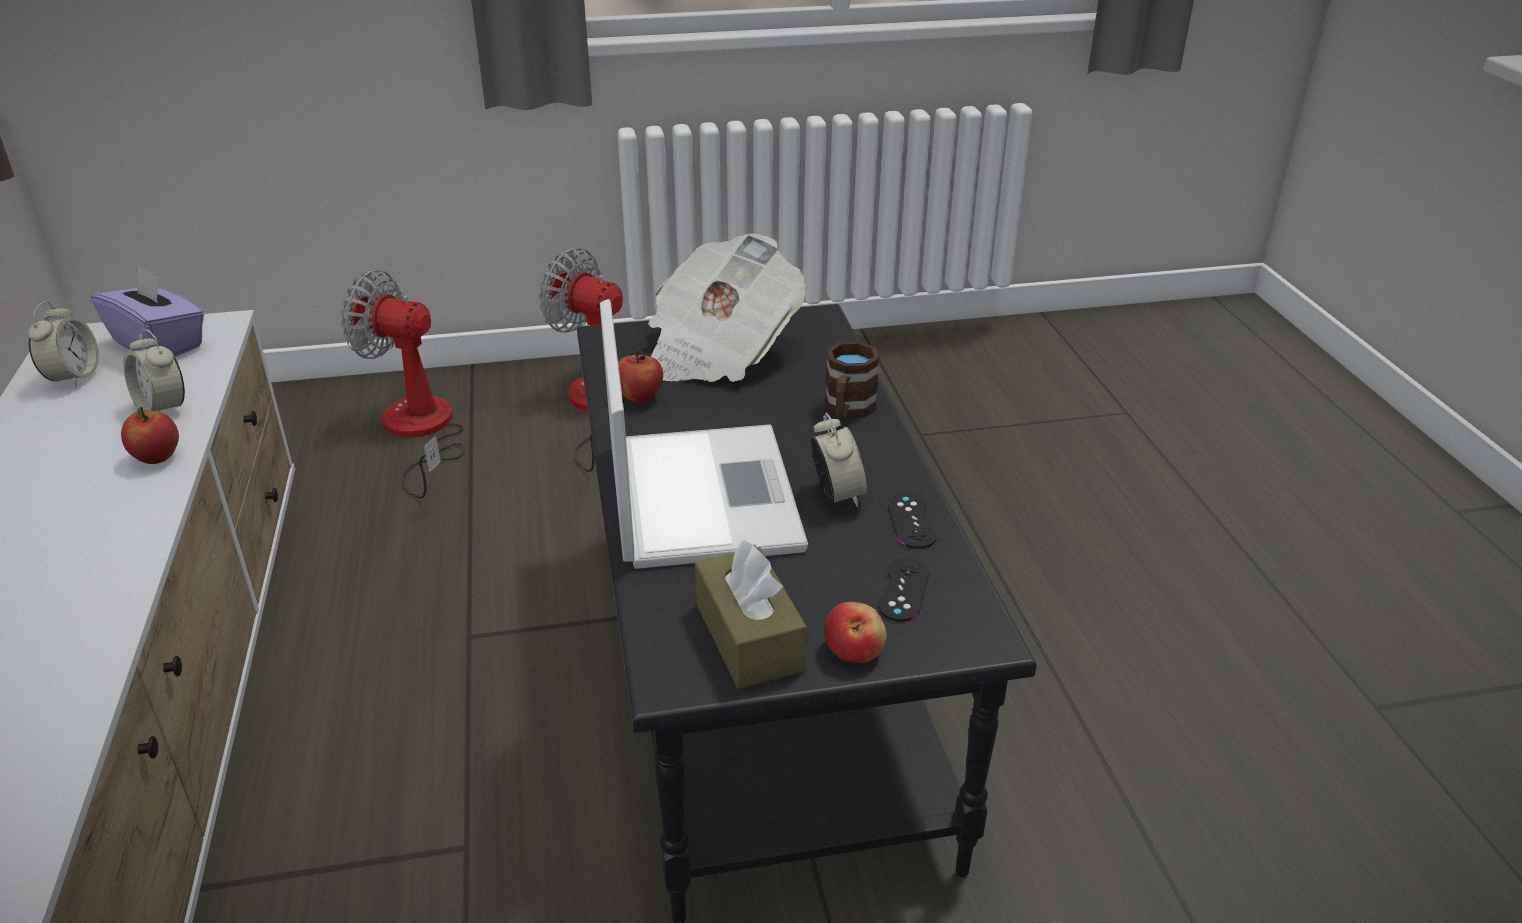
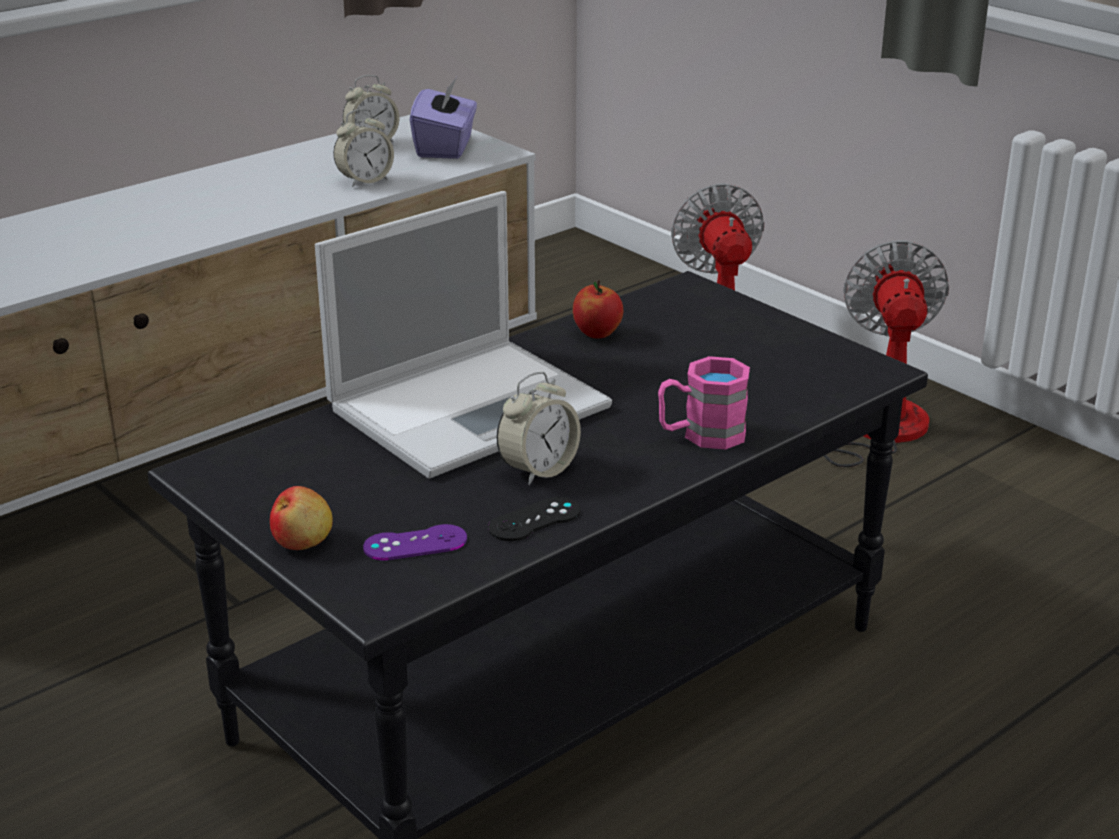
camera: 60 degrees right, 5 degrees down
apple [121,407,179,464] -> none
alarm clock [123,329,185,412] -> alarm clock turned 135 degrees counterclockwise [333,109,394,187]
newspaper [648,233,806,382] -> none
brown tissue box [695,540,807,689] -> none
brown mug [825,341,880,419] -> pink mug [658,356,750,449]
black game controller [878,558,929,622] -> purple game controller [363,524,467,561]

